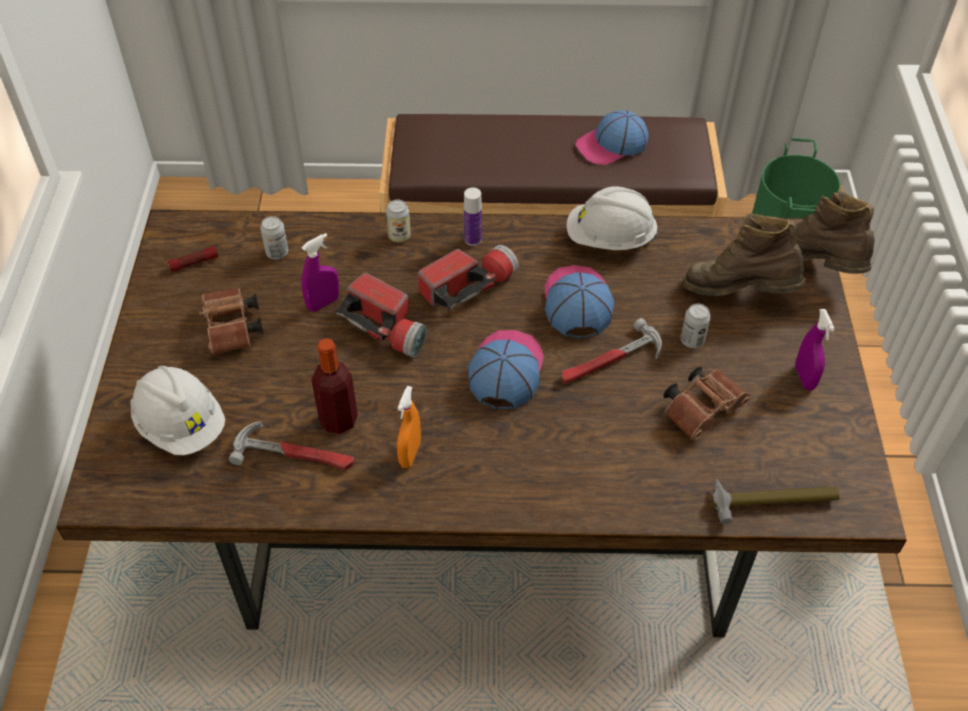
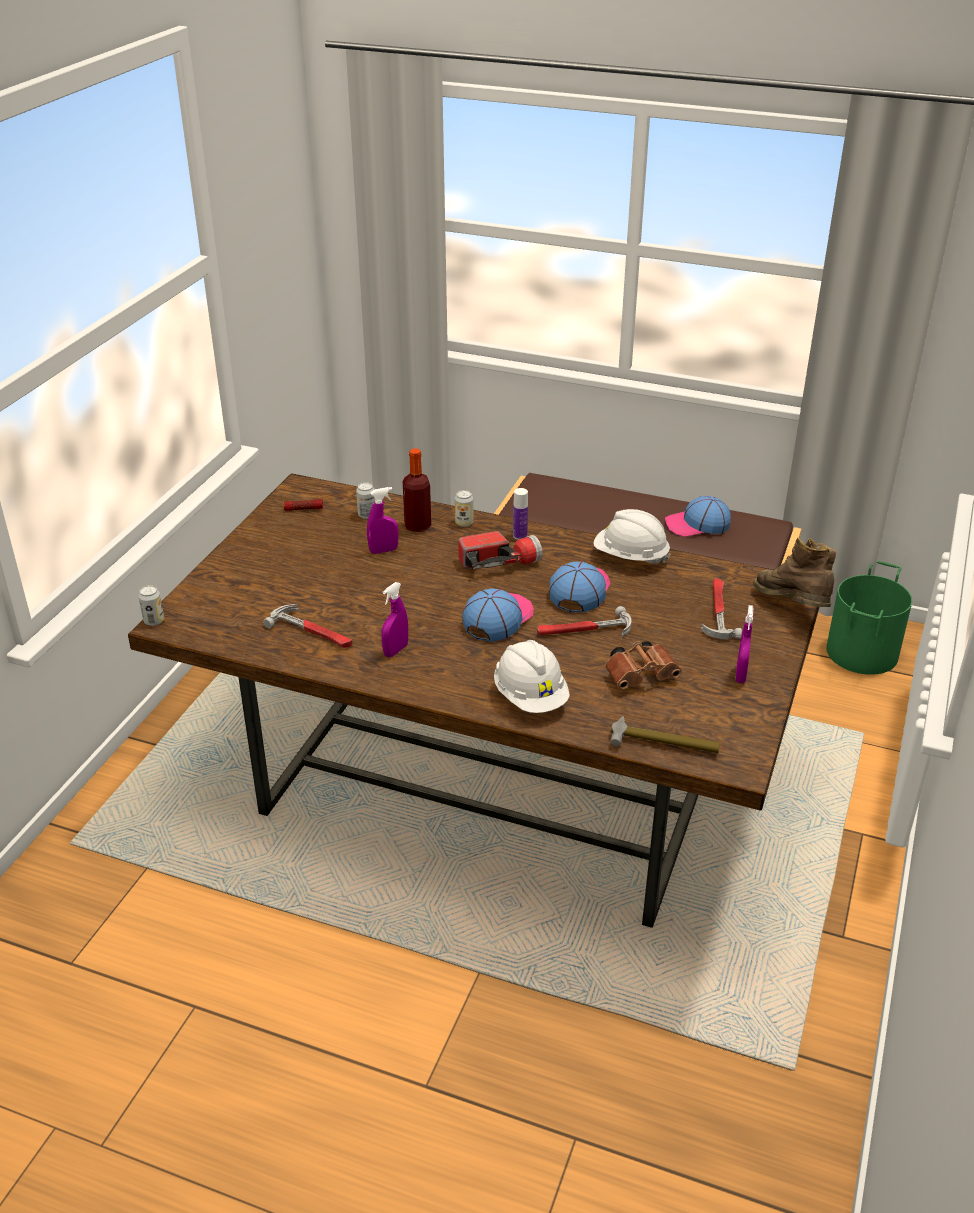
camera: 20 degrees right, 15 degrees down
white hard hat [130,366,225,455] -> white hard hat moved to [494,640,570,713]
brown binoculars [199,288,264,355] -> none
bottle [311,338,358,434] -> bottle moved to [403,448,431,532]
flashlight [335,273,426,357] -> none
orange spray bottle [397,386,421,468] -> purple spray bottle [382,582,408,657]
can [681,304,711,348] -> can moved to [138,585,164,626]
brown boot [683,213,805,296] -> hammer [701,578,742,640]

